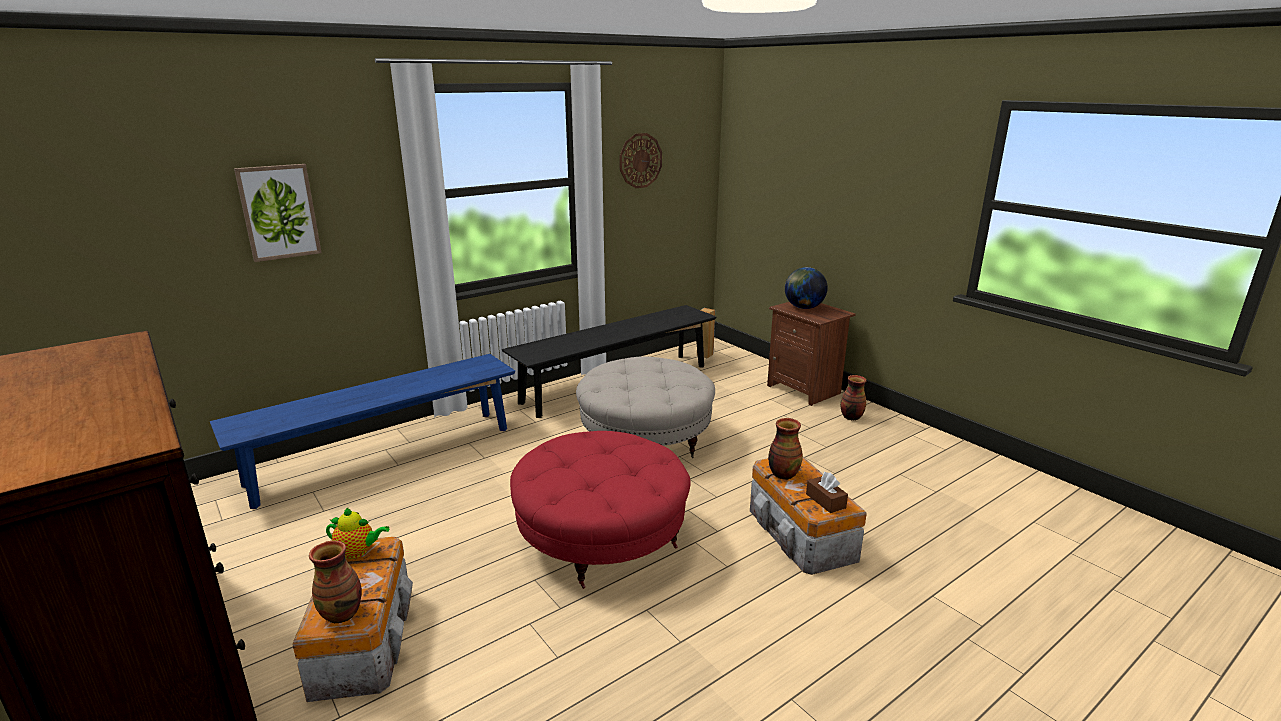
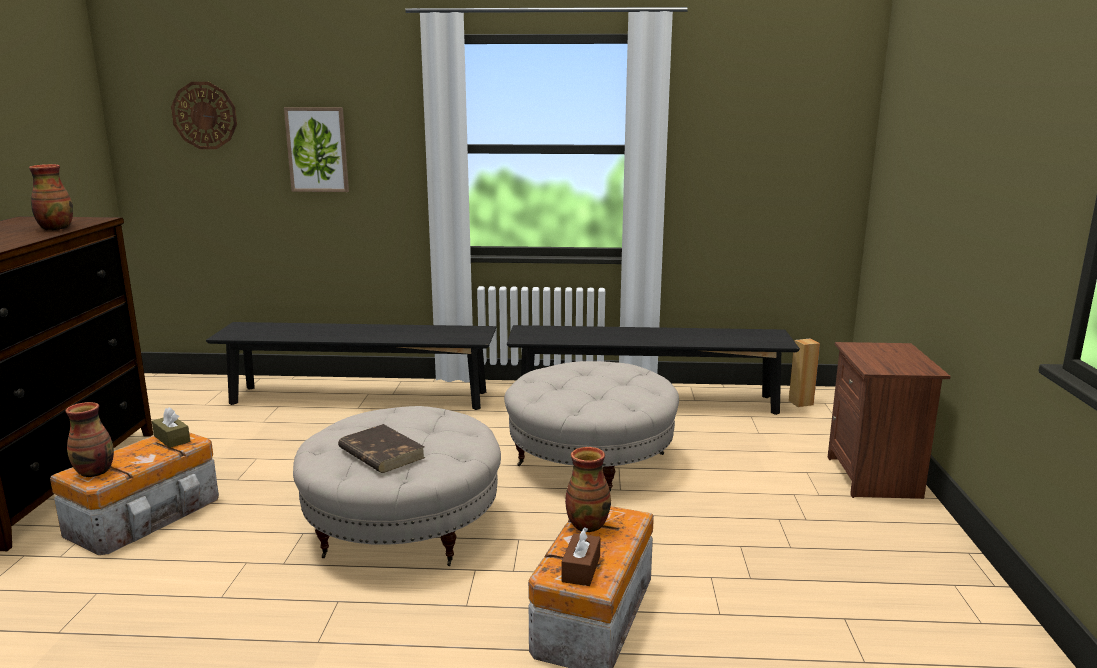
camera: 40 degrees right, 5 degrees down
blue bench [210,354,515,509] -> black bench [206,322,496,410]
teapot [326,508,389,559] -> brown tissue box [152,408,190,448]
red ottoman [510,431,691,589] -> beige ottoman [293,406,501,566]
wall clock [619,133,662,188] -> wall clock moved to [171,82,237,149]
globe [785,267,828,309] -> none
vase [840,375,867,421] -> vase moved to [29,164,73,230]
none -> brown book [338,424,425,473]

